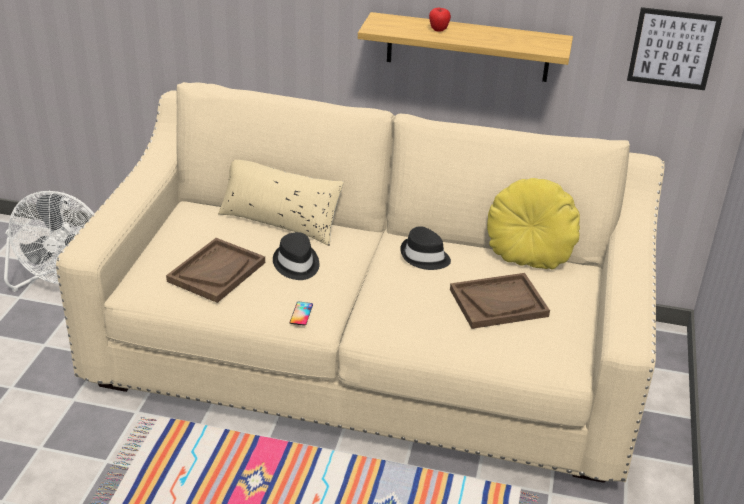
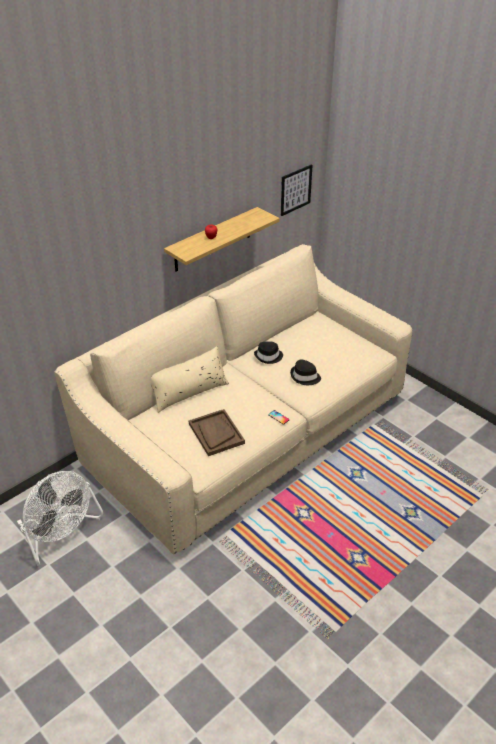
camera: 55 degrees left, 5 degrees up
black hat [273,232,319,280] -> black hat moved to [290,359,321,385]
brown tray [450,273,550,329] -> none
yellow pillow [487,178,580,269] -> none

